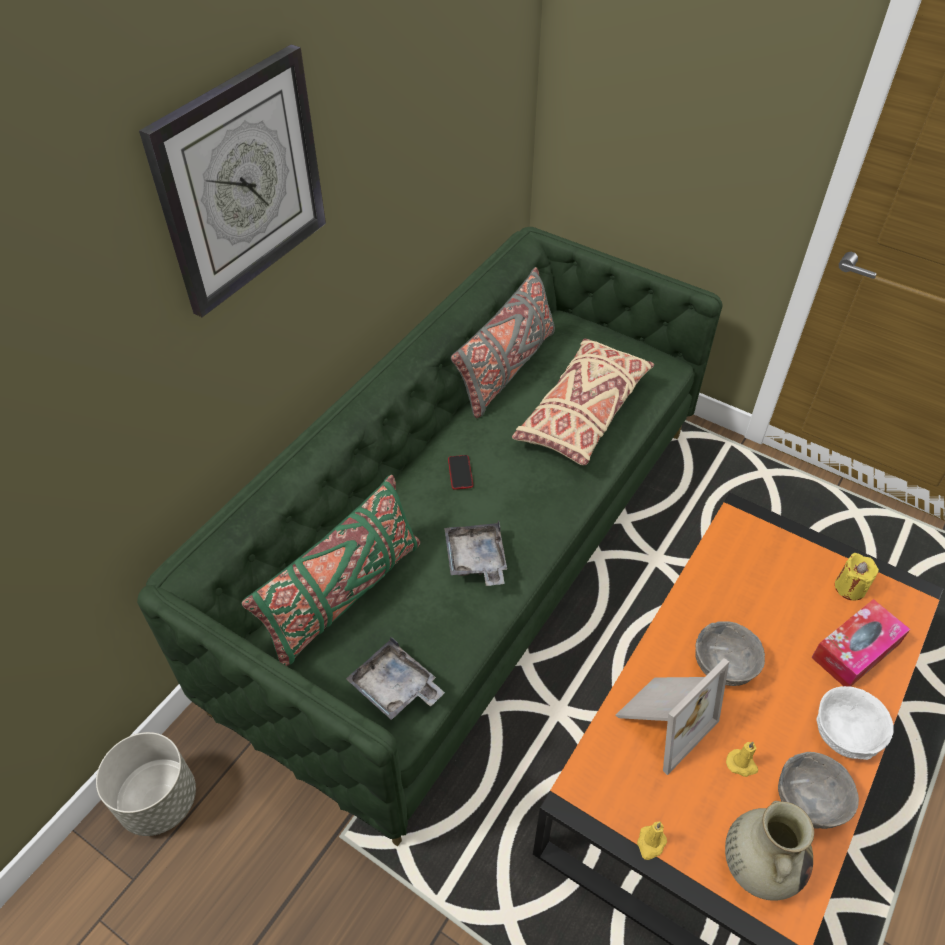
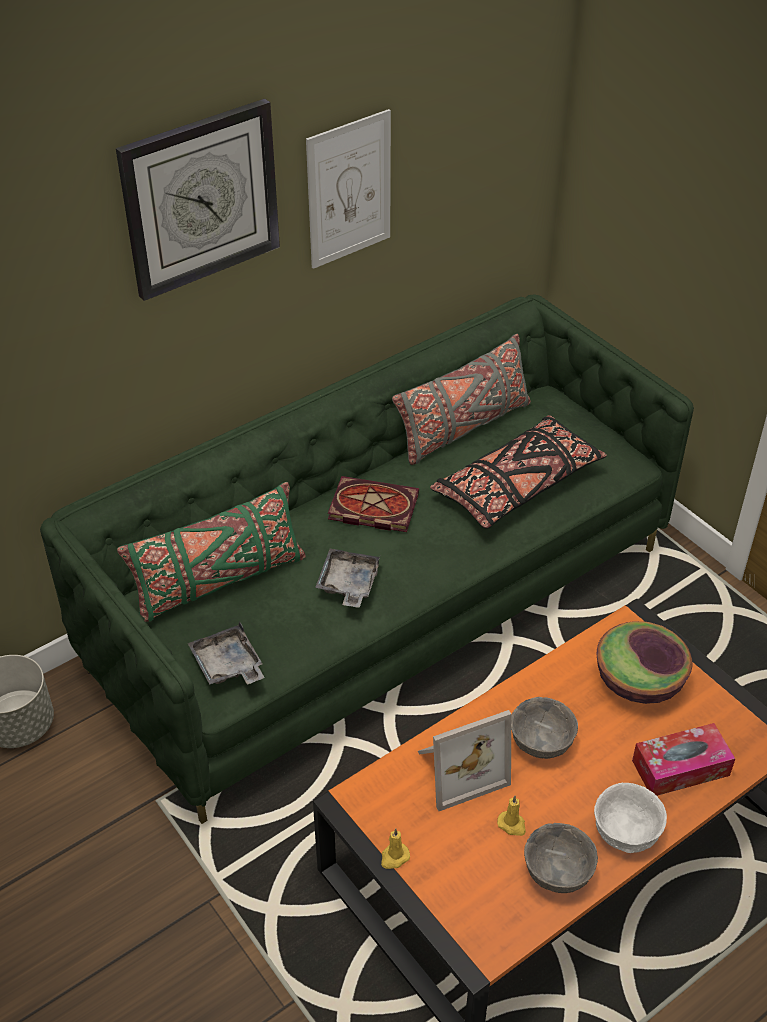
camera: 20 degrees right, 5 degrees down
phone [448,455,473,490] -> book [328,476,419,532]
beige pillow [512,339,654,465] -> black pillow [430,415,607,528]
beige vase [725,801,814,901] -> none
yellow candle [835,553,879,601] -> none
none -> picture [306,109,391,269]
none -> bowl [597,621,692,704]

